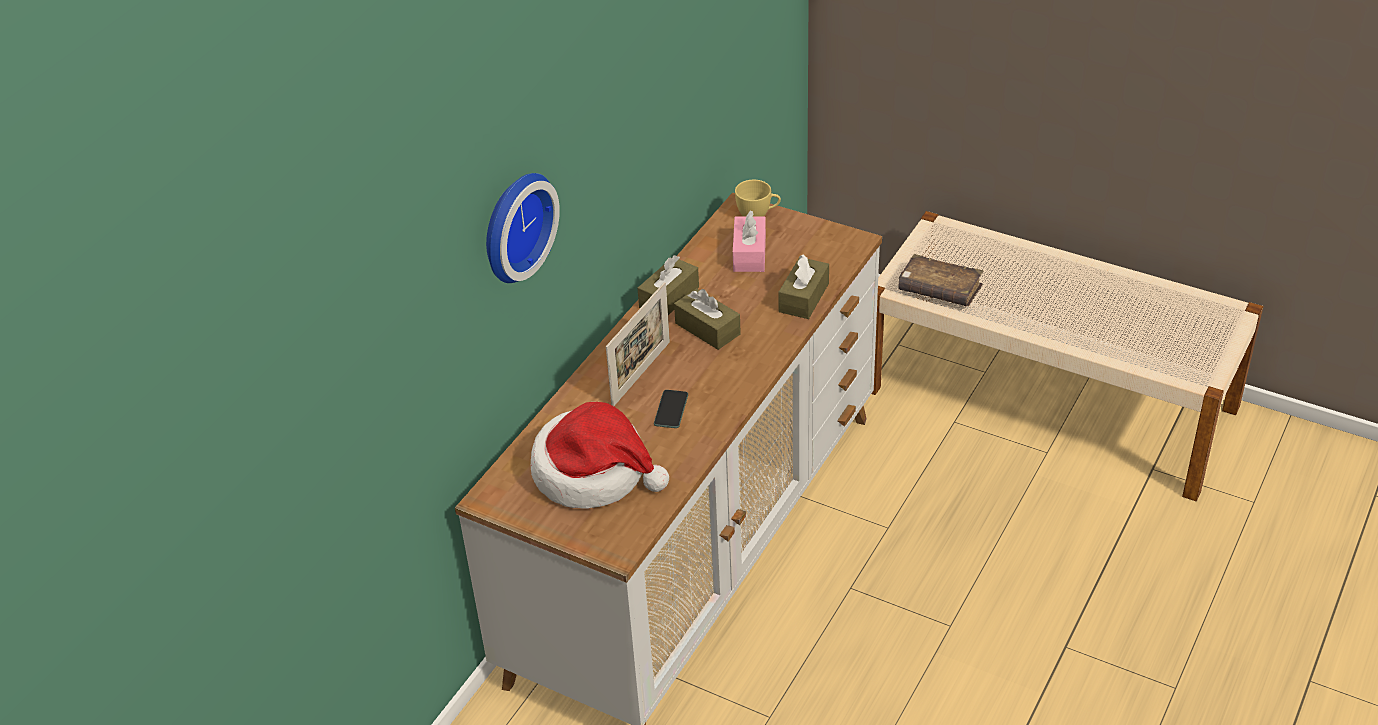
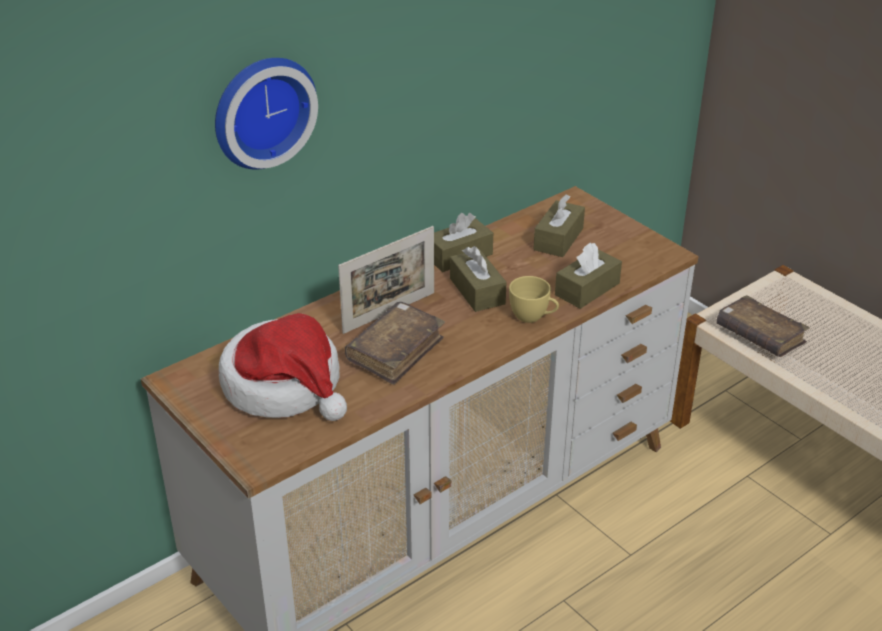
camera: 20 degrees right, 5 degrees down
phone [654,390,688,428] -> brown book [345,302,445,385]
pink tissue box [733,211,766,272] -> brown tissue box [534,194,585,257]
yellow cup [735,180,781,217] -> yellow cup moved to [509,276,559,323]

